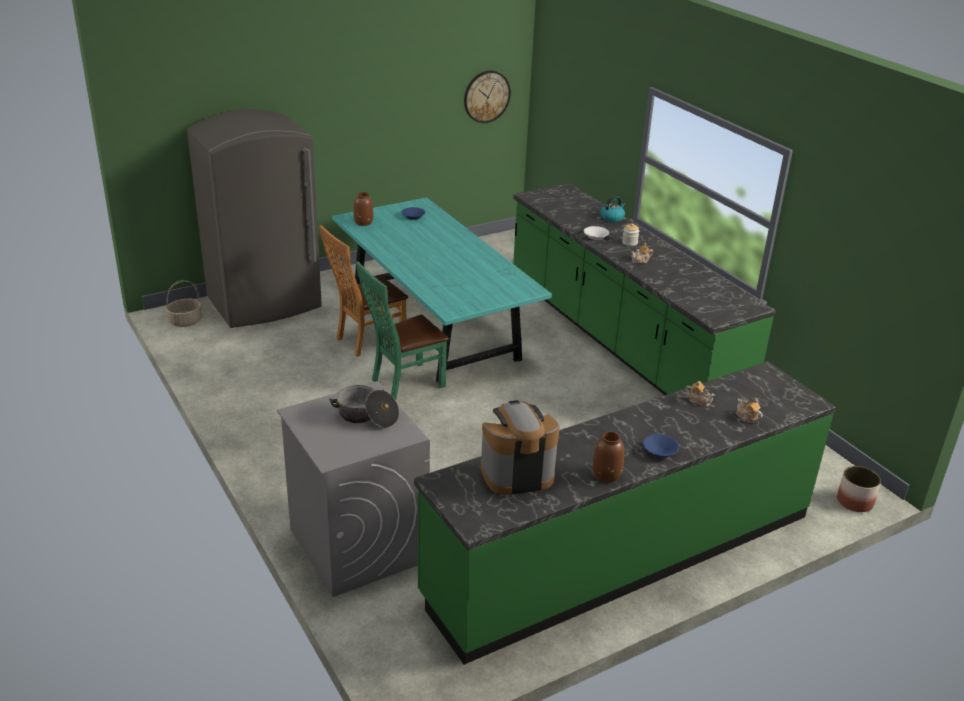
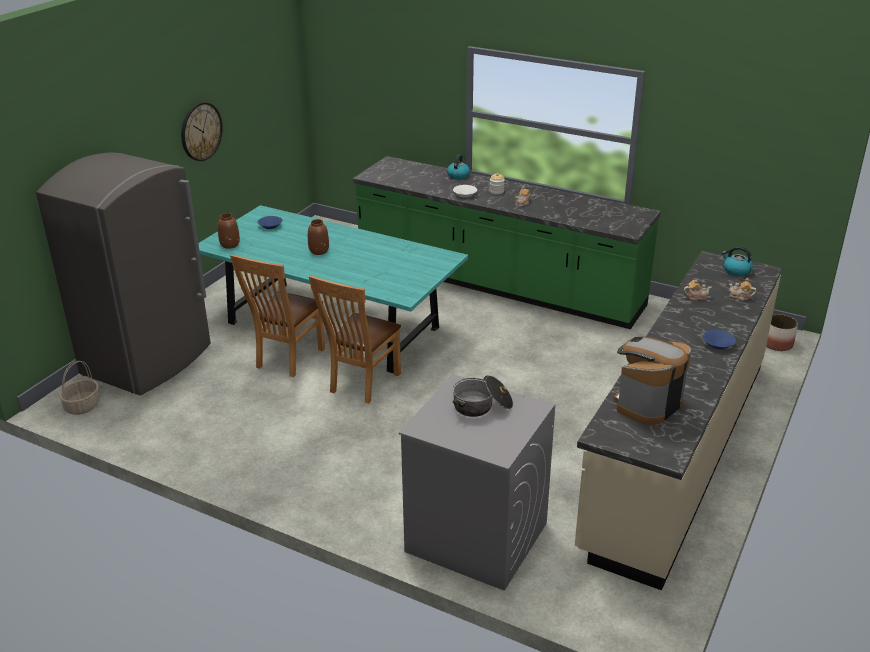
camera: 30 degrees left, 0 degrees up
green chair [356,261,449,400] -> brown chair [309,275,401,404]
green counter [414,361,836,665] -> beige counter [575,251,782,590]
wall clock [464,71,511,123] -> wall clock moved to [181,102,223,161]
brown vase [592,432,624,482] -> brown vase moved to [308,219,329,255]
none -> kettle [722,246,753,276]

